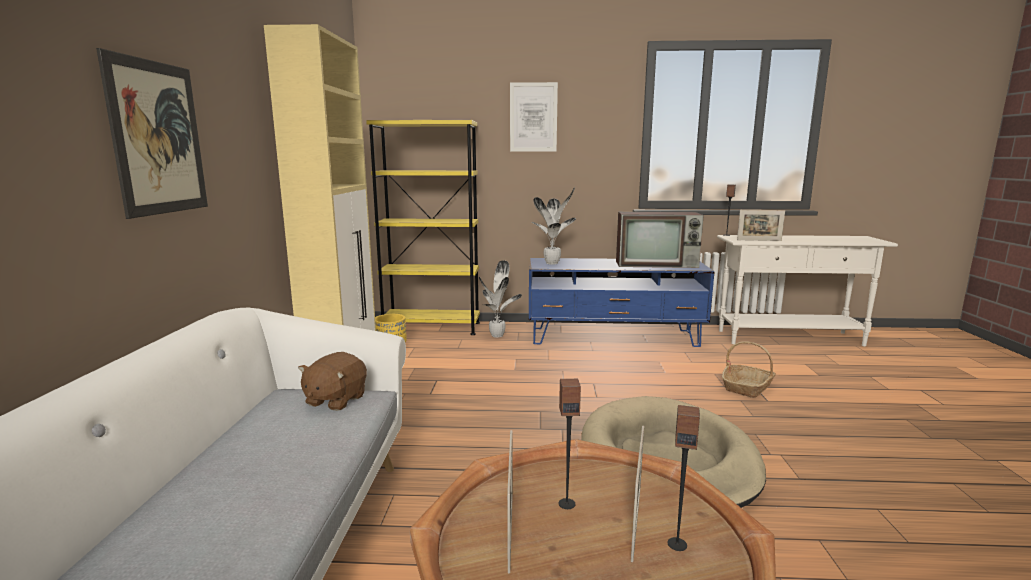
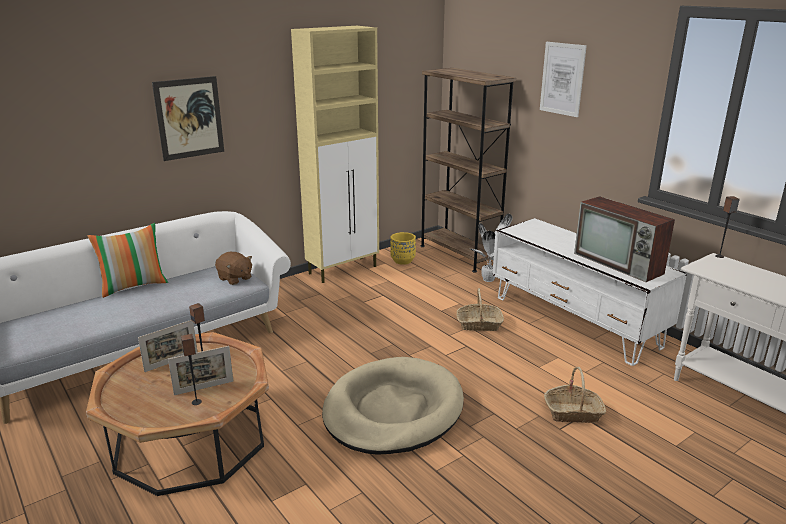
camera: 50 degrees right, 10 degrees up
brown plush toy [298,352,367,411] -> brown plush toy turned 120 degrees counterclockwise [215,252,252,285]
yellow bookcase [366,120,480,335] -> brown bookcase [420,68,516,273]
blue tv stand [529,258,715,347] -> white tv stand [492,218,687,366]
potted plant [532,187,576,265] -> none
picture frame [737,210,785,241] -> none
none -> pillow [88,223,168,298]
none -> basket [456,288,504,331]

